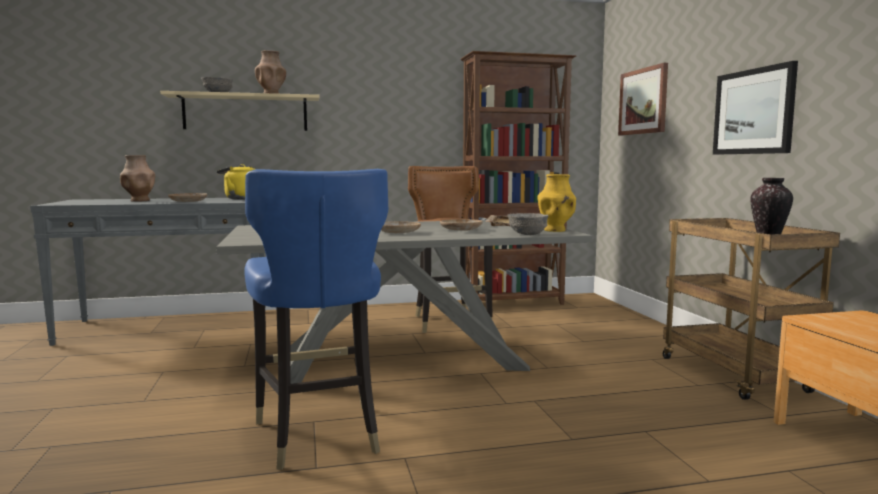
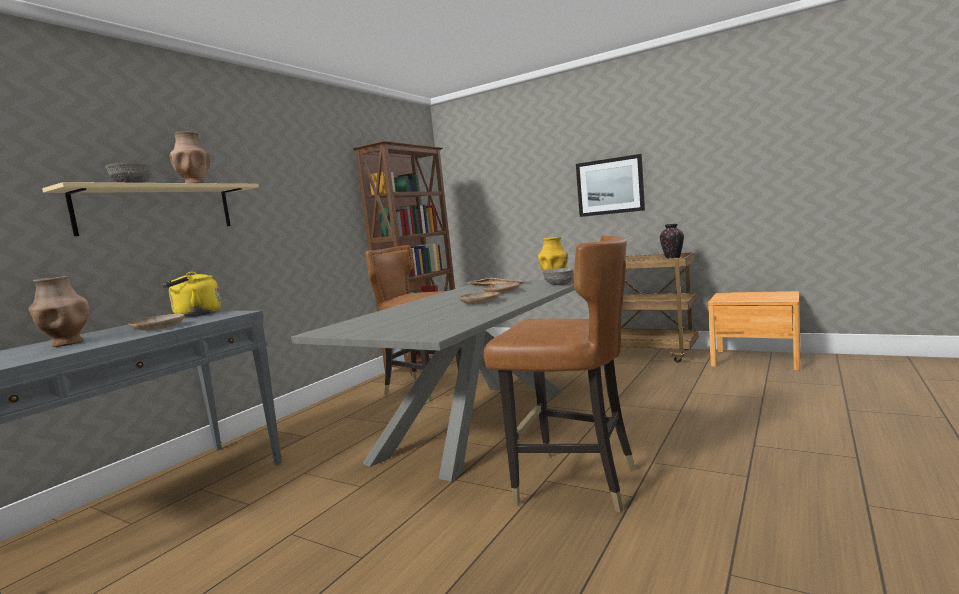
camera: 45 degrees left, 0 degrees up
blue chair [244,169,388,470] -> brown chair [484,235,636,513]
picture [618,63,668,135] -> none

